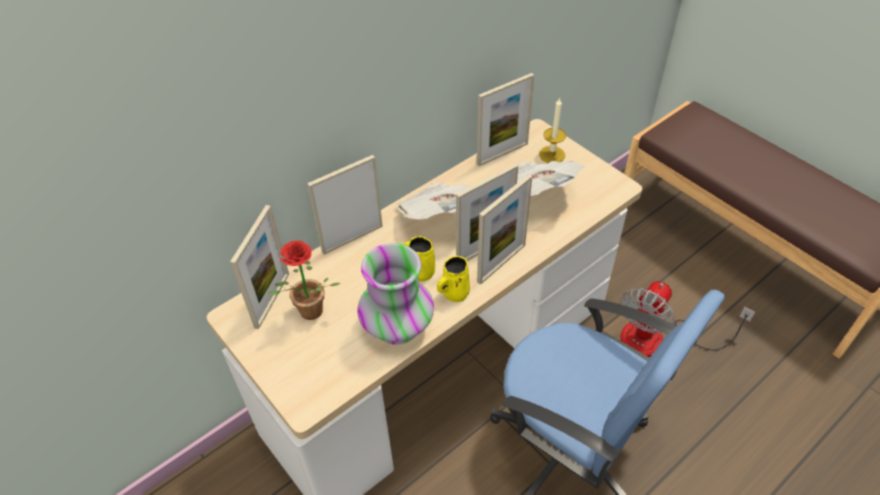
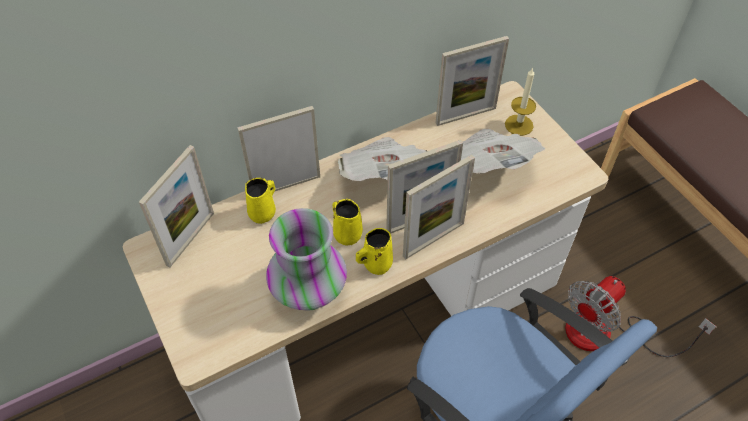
camera: 10 degrees right, 5 degrees up
potted plant [268,240,341,320] -> none
none -> yellow mug [245,178,276,224]

